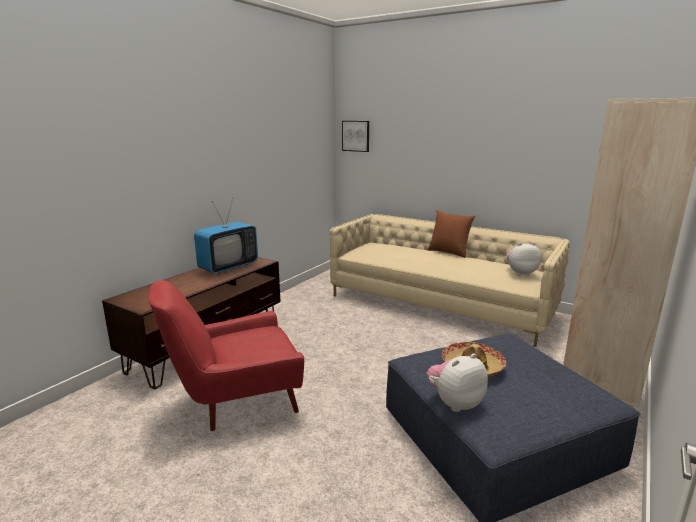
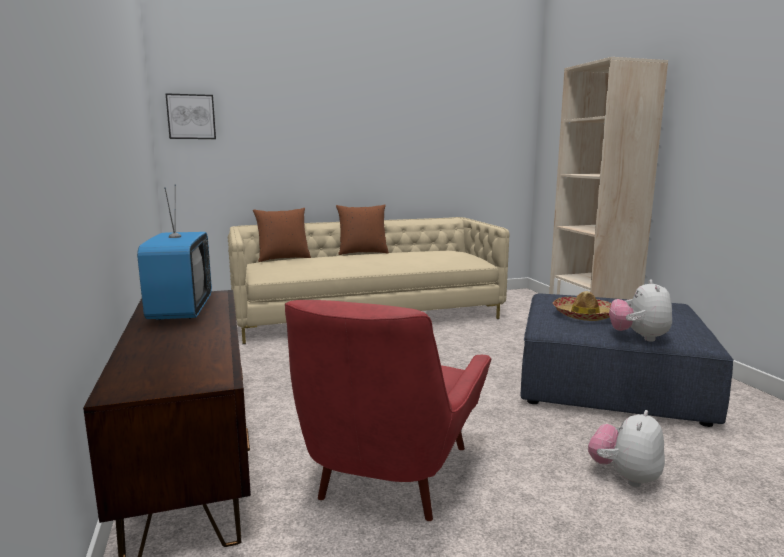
camera: 50 degrees left, 5 degrees down
plush toy [506,242,541,276] -> plush toy moved to [588,410,665,487]
none -> brown pillow [253,208,311,262]

